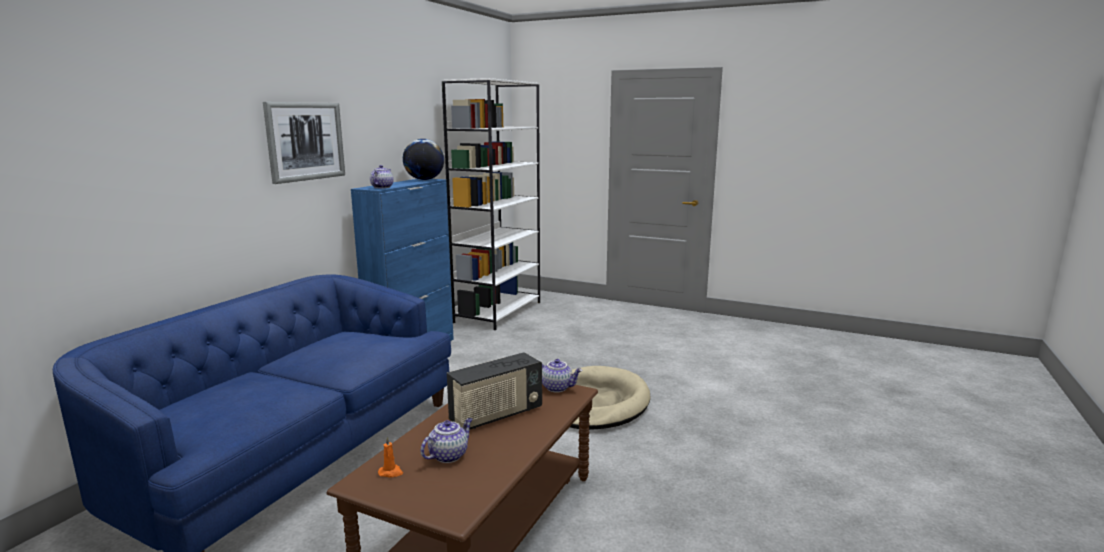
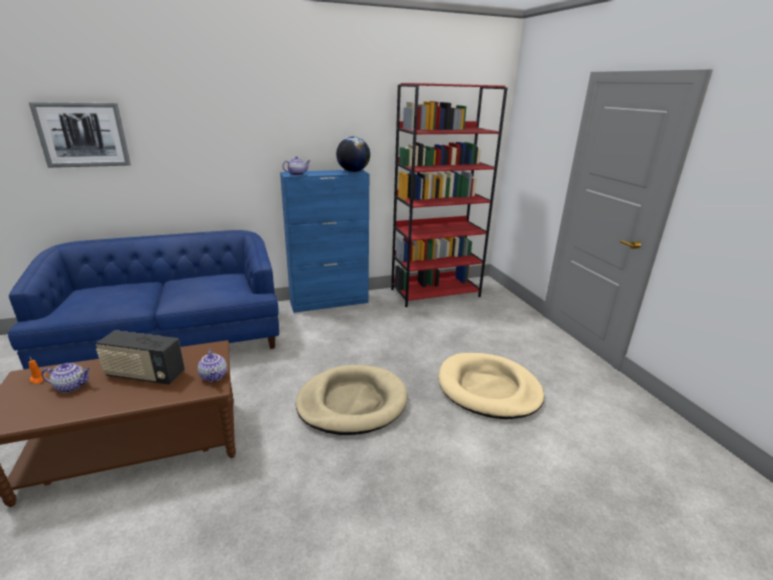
camera: 45 degrees right, 10 degrees up
picture [263,102,345,184] -> picture moved to [29,102,131,168]
white bookcase [442,78,540,330] -> red bookcase [391,83,508,307]
none -> beige dog bed [438,353,544,419]

